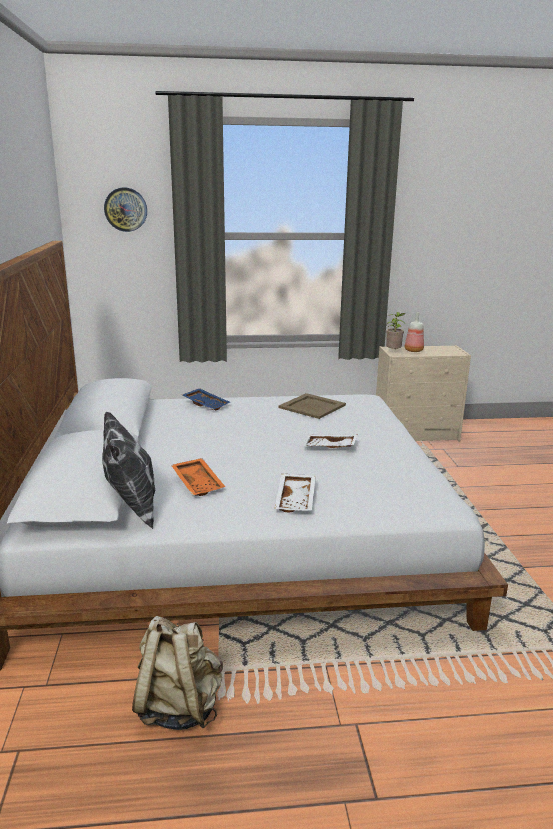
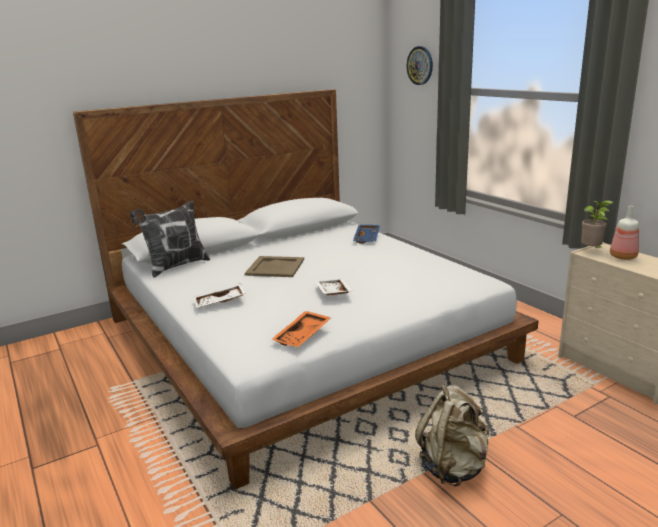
camera: 65 degrees right, 0 degrees up
beige backpack [132,616,223,730] -> beige backpack moved to [415,384,489,486]
orange tray [171,458,225,496] -> orange tray moved to [271,311,331,347]
beige tray [279,393,346,419] -> beige tray moved to [245,256,304,277]

